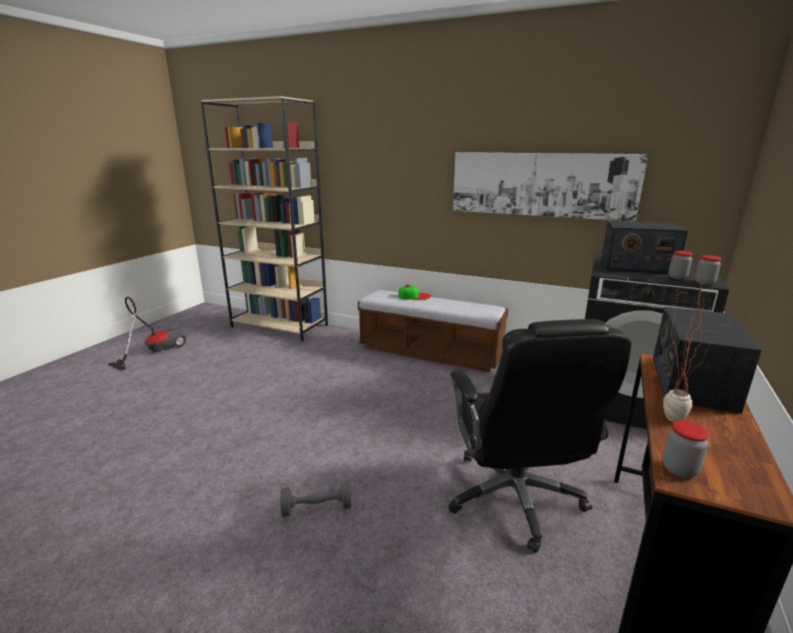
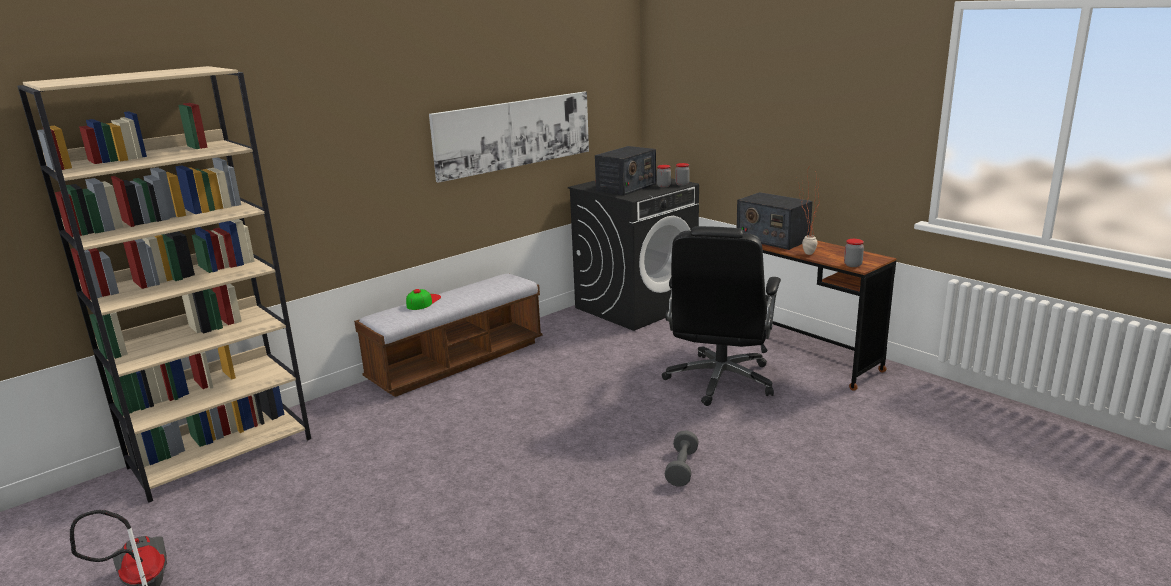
camera: 65 degrees left, 0 degrees up
black office chair [448,319,631,553] -> black office chair turned 90 degrees clockwise [662,226,781,406]

